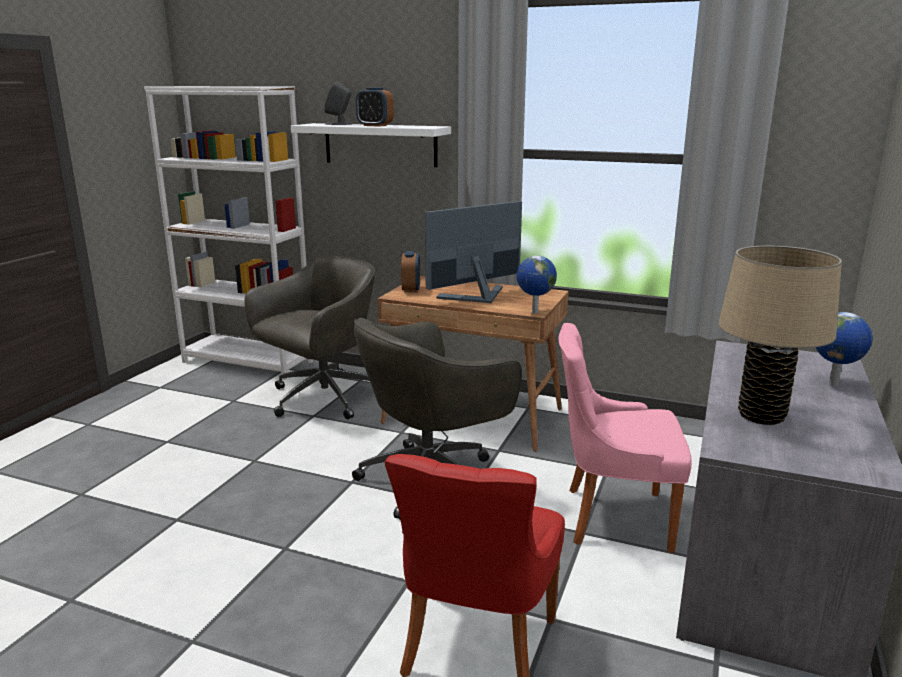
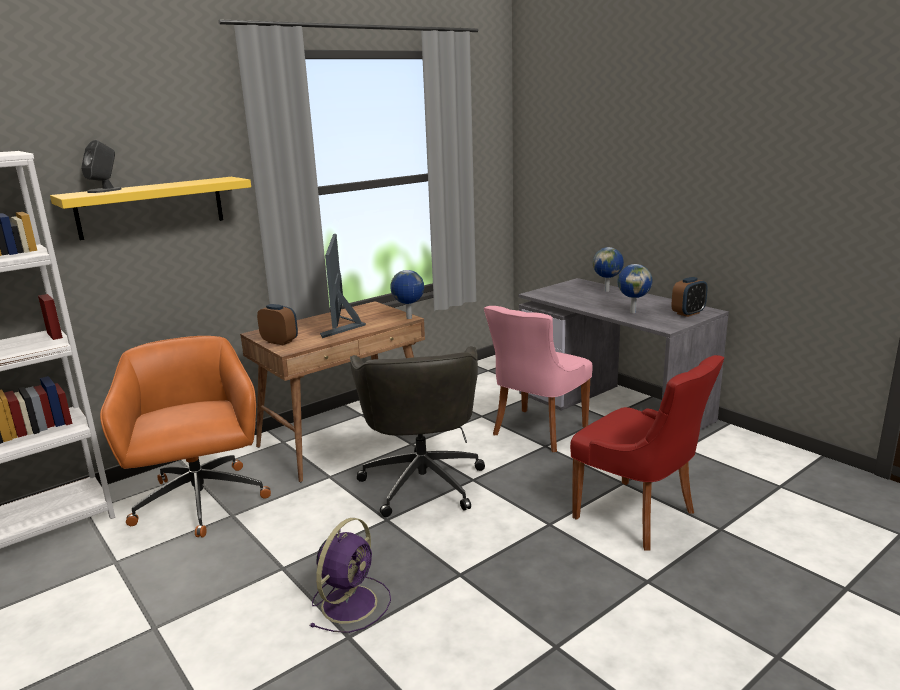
camera: 60 degrees left, 0 degrees up
grey office chair [244,256,375,419] -> orange office chair [100,336,271,537]
white shelf [291,123,451,167] -> yellow shelf [50,177,251,240]
alarm clock [356,87,394,127] -> alarm clock moved to [672,277,708,317]
beige table lamp [719,246,842,425] -> globe [618,264,653,313]
none -> purple fan [310,518,391,633]

